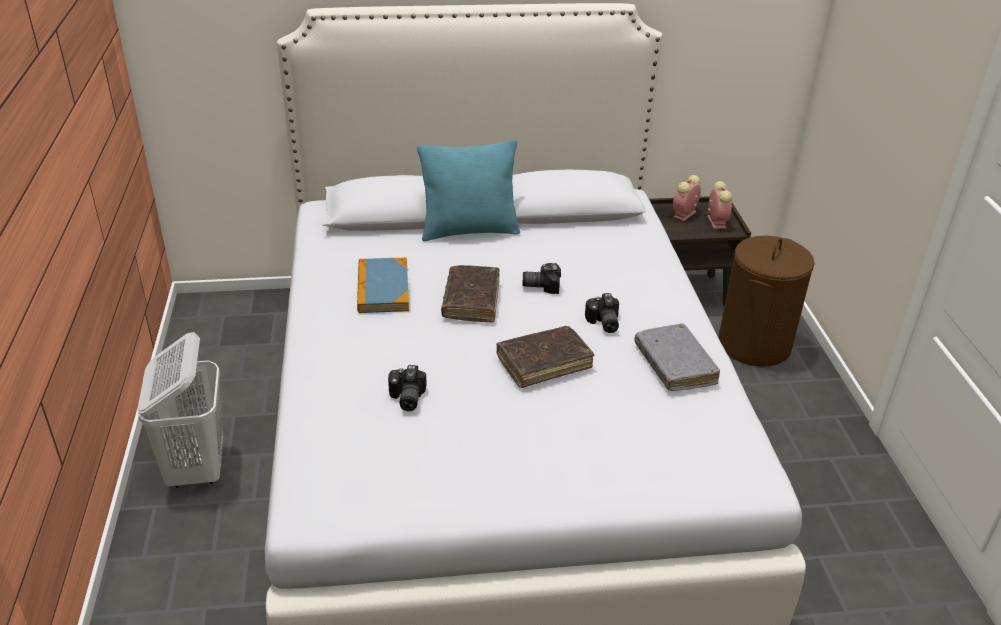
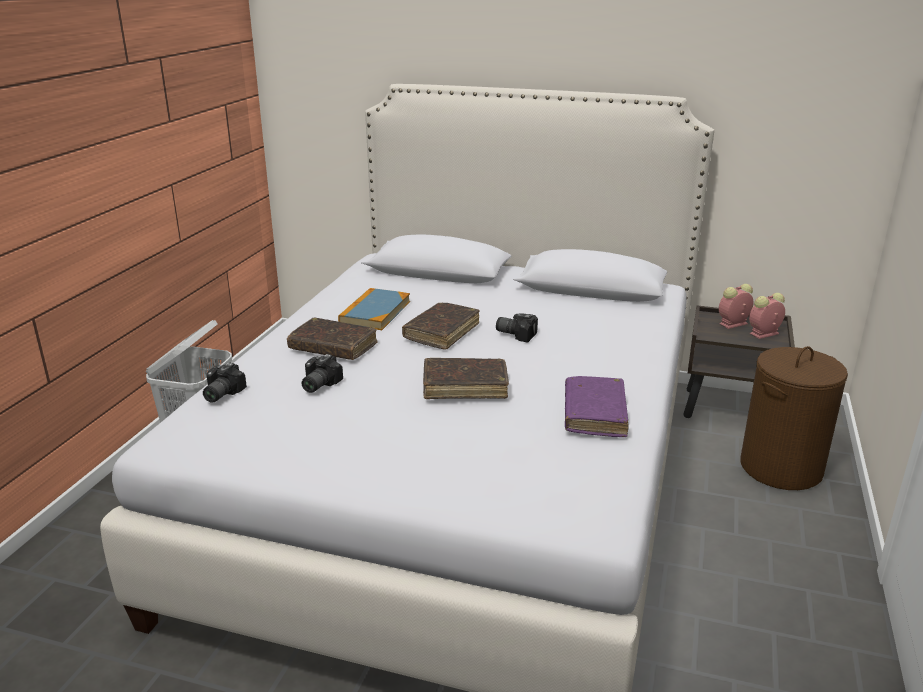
camera: 25 degrees right, 10 degrees down
turquoise pillow [417,139,520,241] -> none
camera [585,293,619,333] -> camera moved to [203,362,247,403]
grey book [634,323,720,391] -> purple book [565,376,629,437]
alarm clock [707,181,732,229] -> alarm clock turned 135 degrees counterclockwise [749,293,785,339]
none -> brown book [287,317,378,360]

